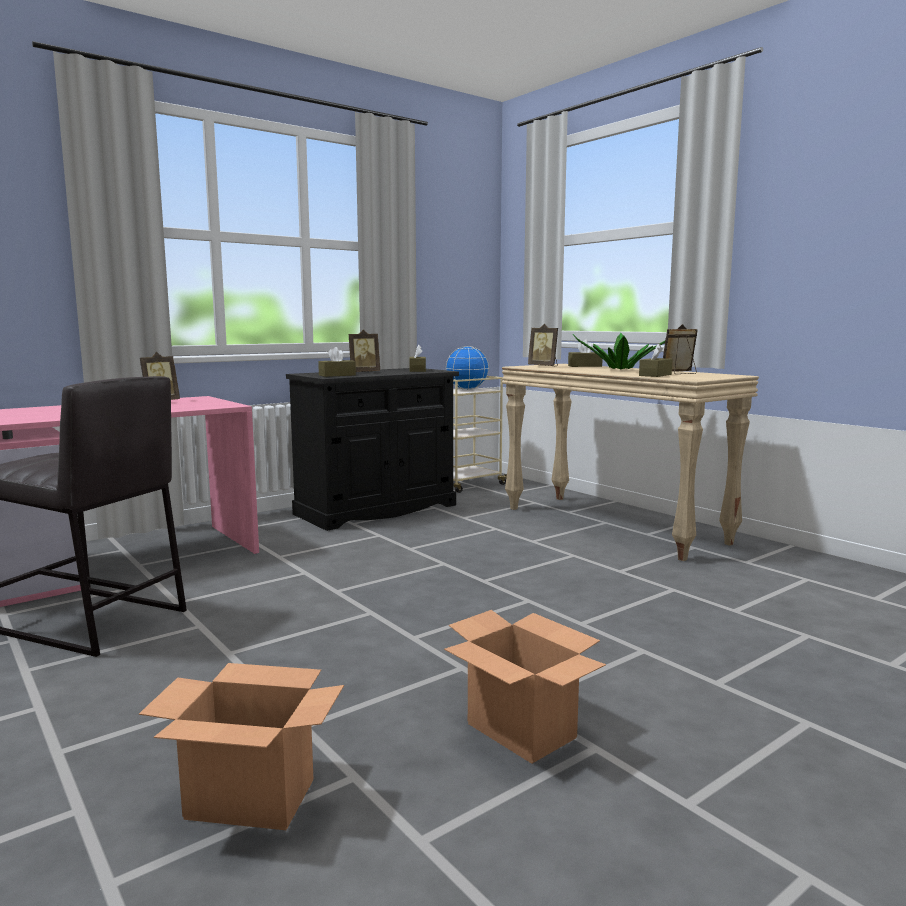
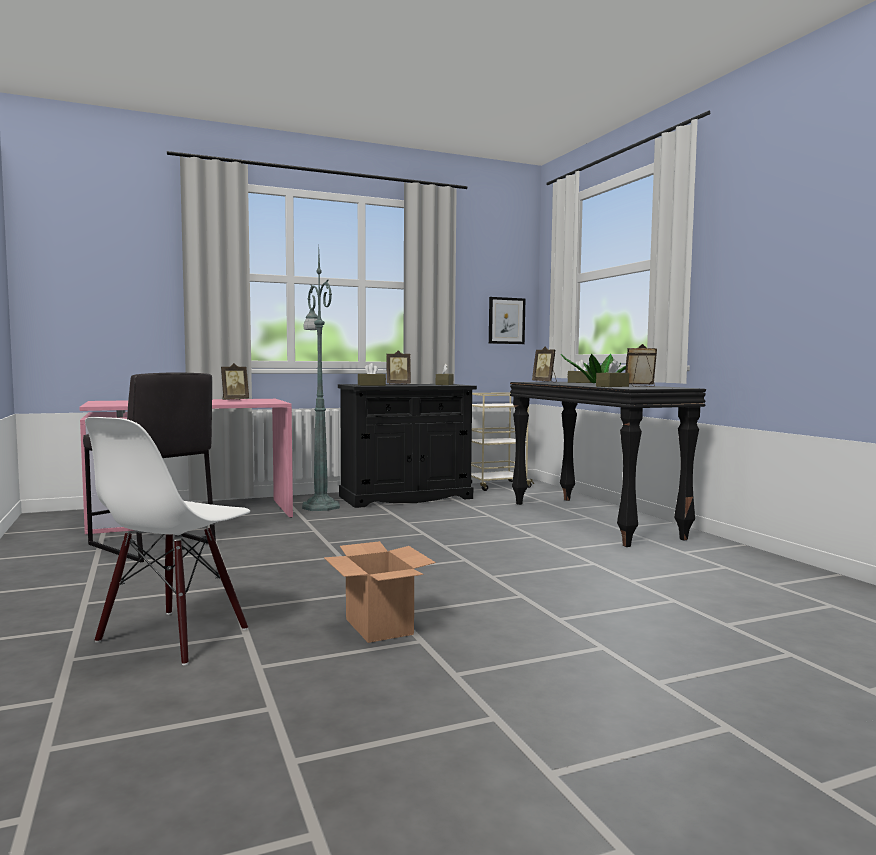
camera: 15 degrees right, 5 degrees down
cardboard box [139,663,344,830] -> white chair [85,417,250,665]
globe [446,346,489,390] -> none
beige console table [502,364,759,561] -> black console table [510,382,706,547]
none -> green floor lamp [302,251,340,511]
none -> picture [489,297,525,344]

